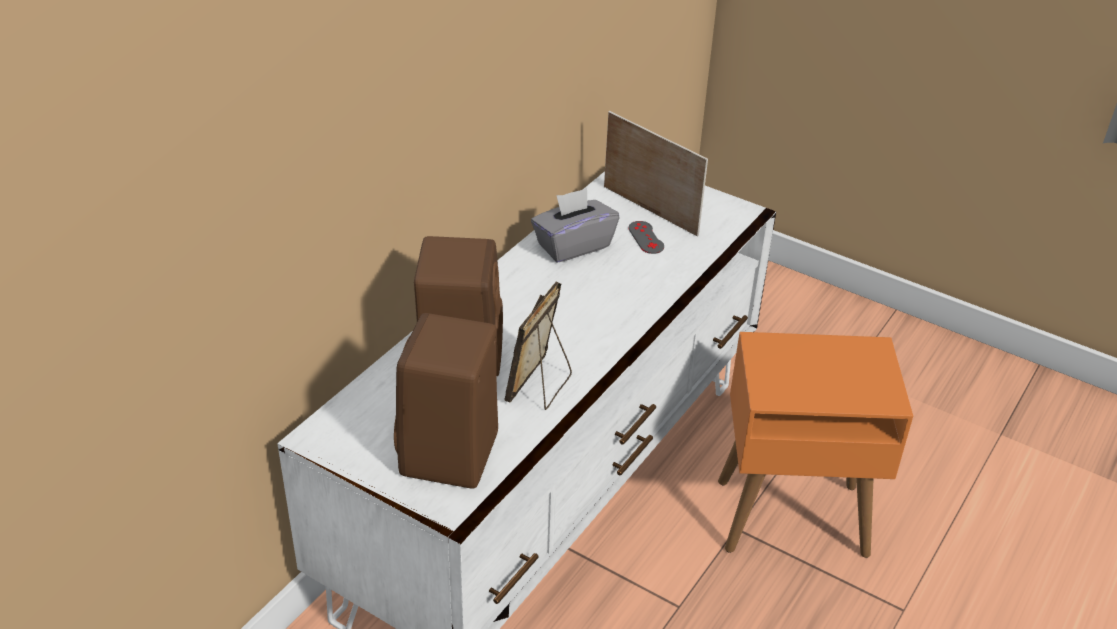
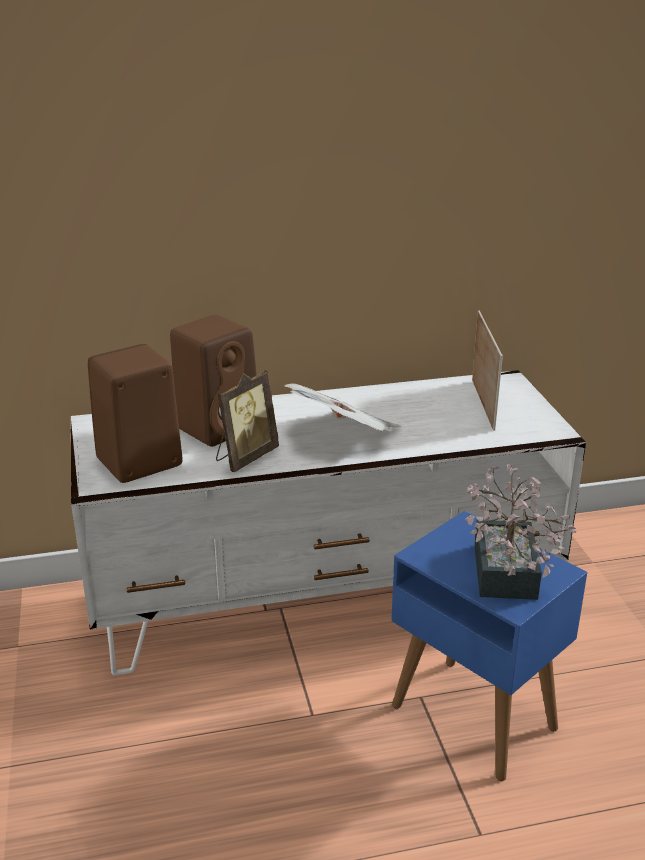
camera: 45 degrees right, 10 degrees down
picture frame [505,282,572,410] -> picture frame turned 150 degrees clockwise [216,370,279,472]
grey tissue box [531,188,619,262] -> none
grey game controller [628,221,664,254] -> none
orange side table [718,332,913,558] -> blue side table [391,511,587,781]
none -> newspaper [285,383,401,431]
none -> potted plant [465,464,576,600]

